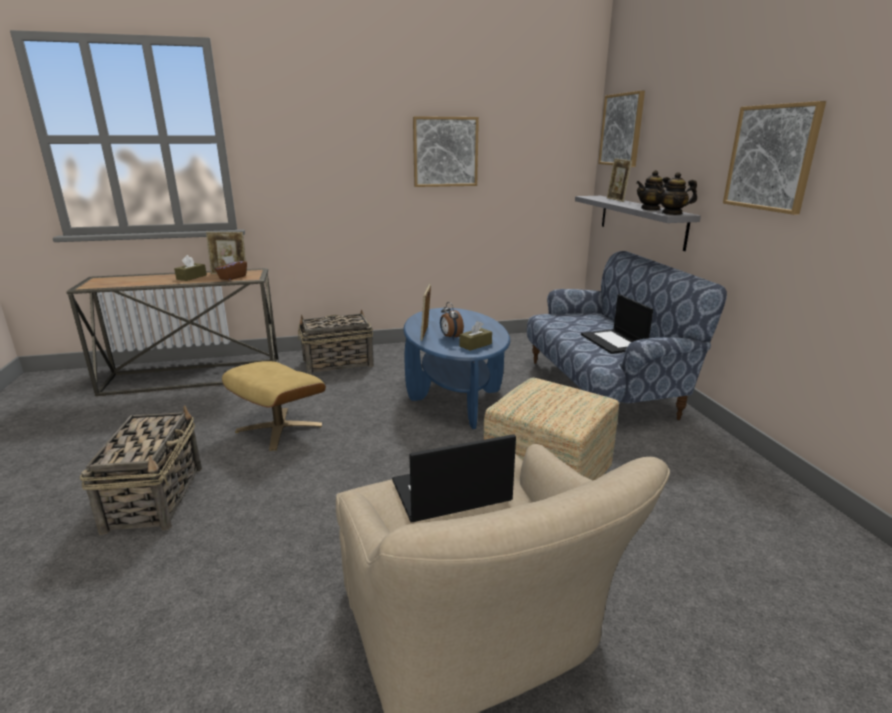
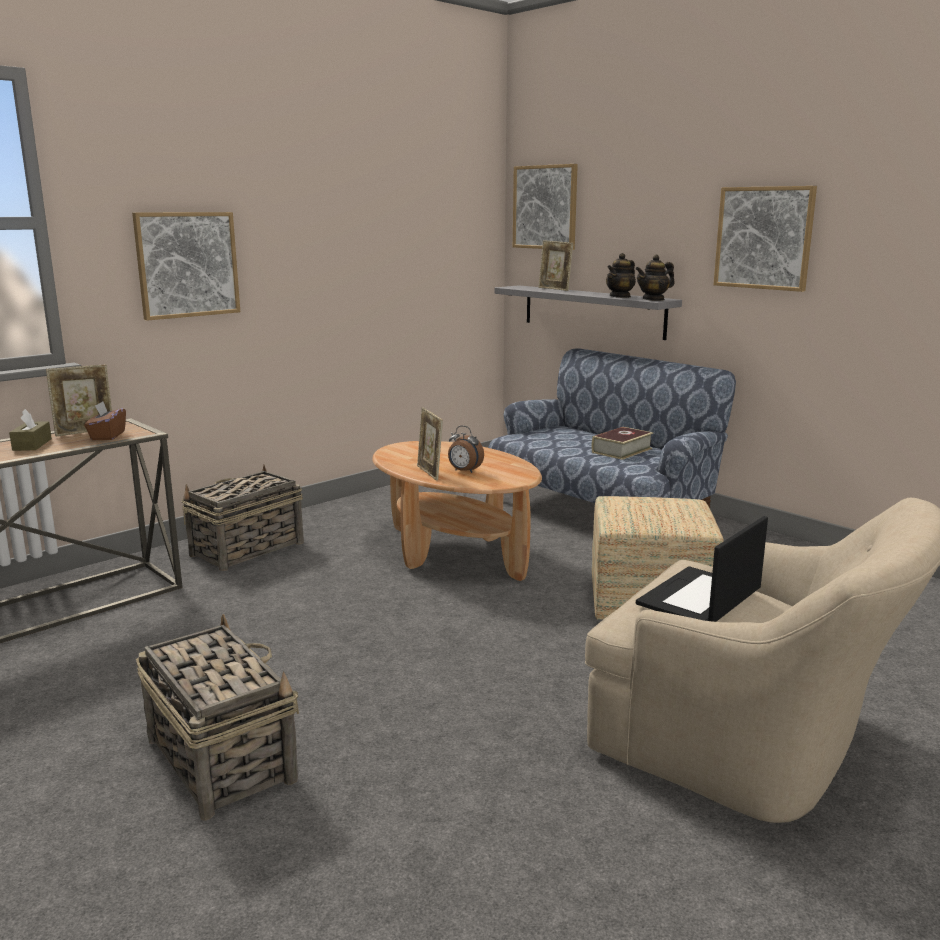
camera: 30 degrees left, 5 degrees down
beige ottoman [222,361,326,451] -> none
blue coffee table [403,308,510,429] -> brown coffee table [372,441,542,581]
picture [413,116,479,187] -> picture moved to [132,212,240,321]
brown tissue box [459,321,492,351] -> none
laptop [581,294,653,354] -> book [592,427,653,460]

